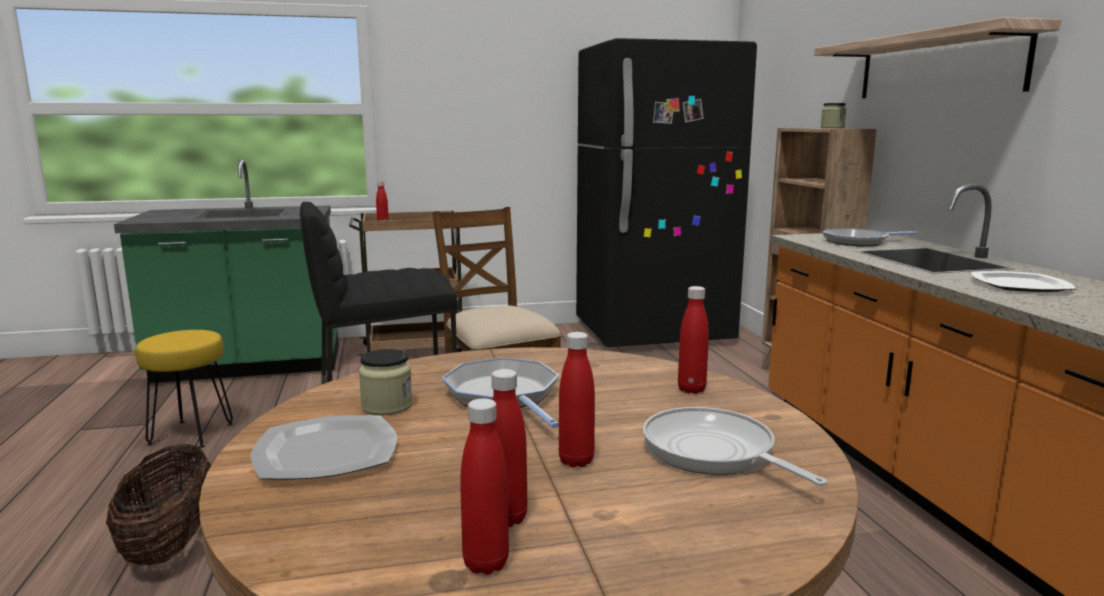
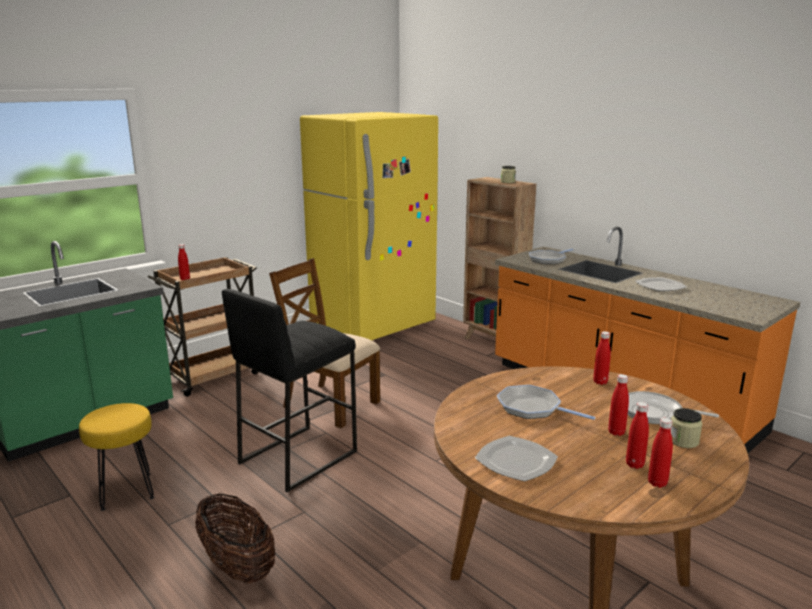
camera: 30 degrees left, 5 degrees up
jar [359,349,412,415] -> jar moved to [671,408,702,448]
black fridge [576,38,757,347] -> yellow fridge [300,112,438,340]
shelf [814,17,1061,98] -> none

